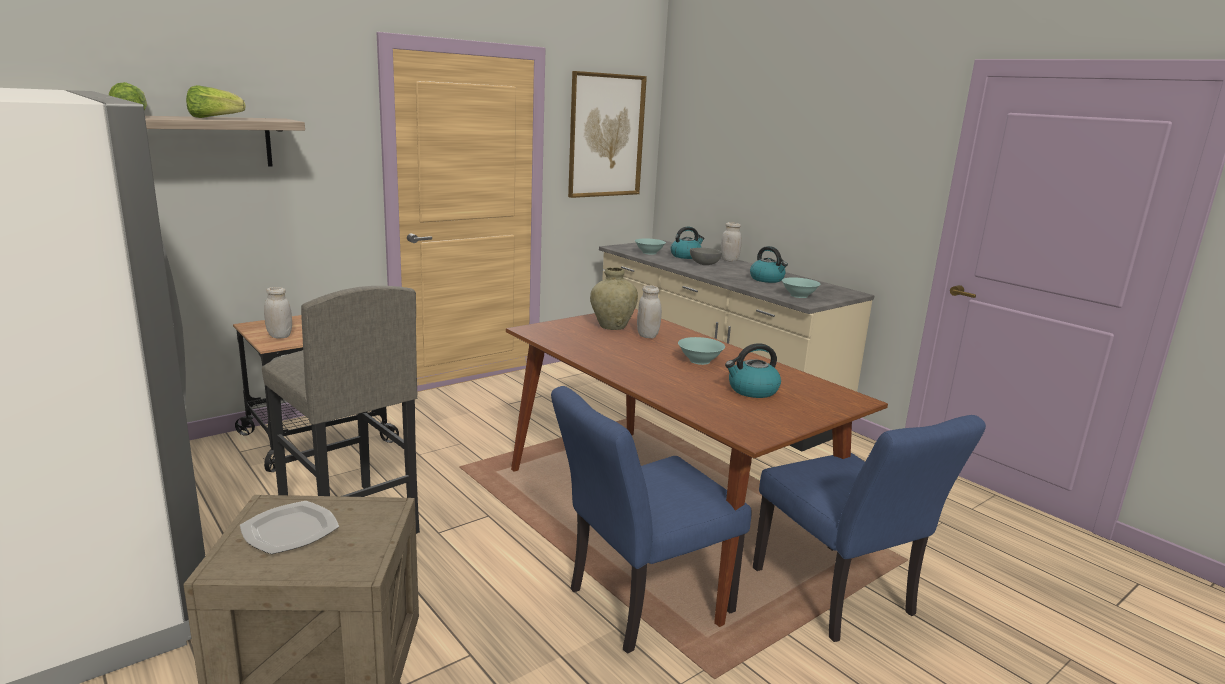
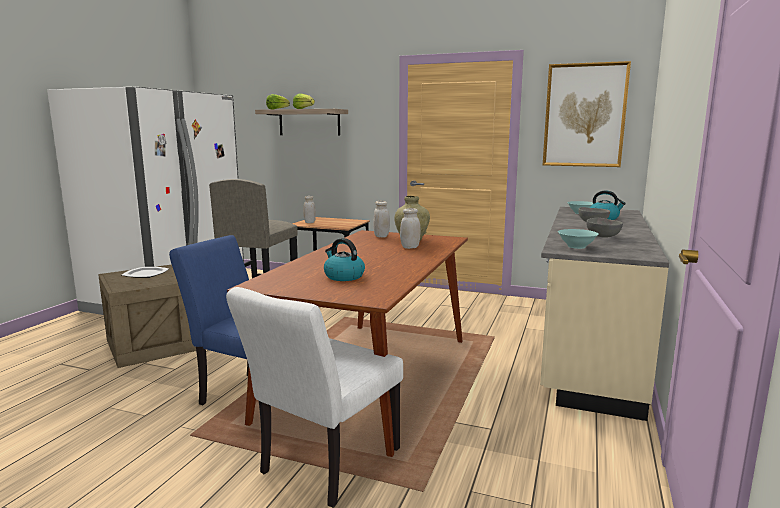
camera: 60 degrees right, 5 degrees down
turquoise bowl [678,337,725,365] -> none
white jar [721,222,741,261] -> white jar moved to [373,201,390,238]
kettle [750,246,788,283] -> grey bowl [586,218,623,237]
blue chair [753,415,986,642] -> white chair [226,287,403,507]

